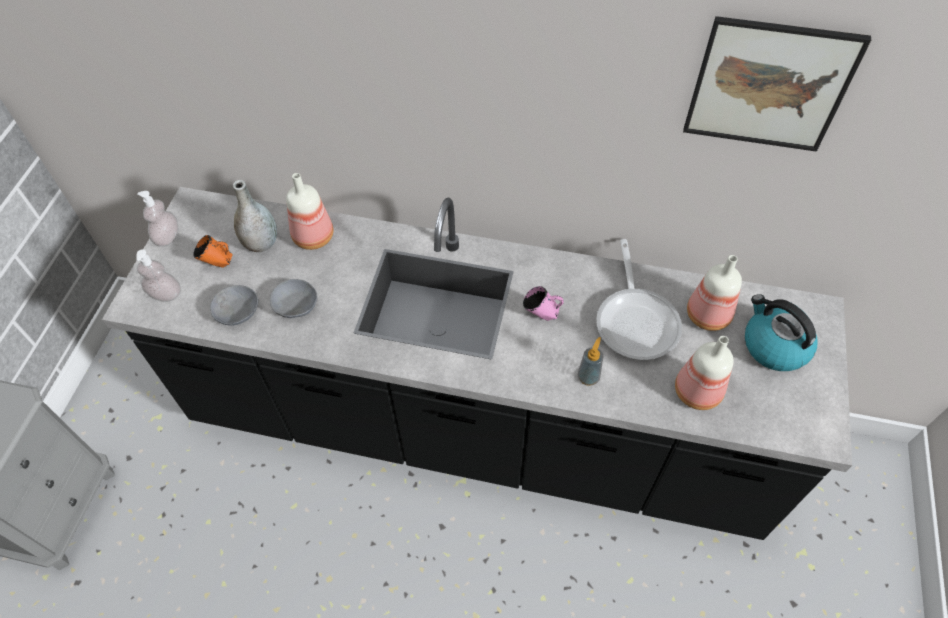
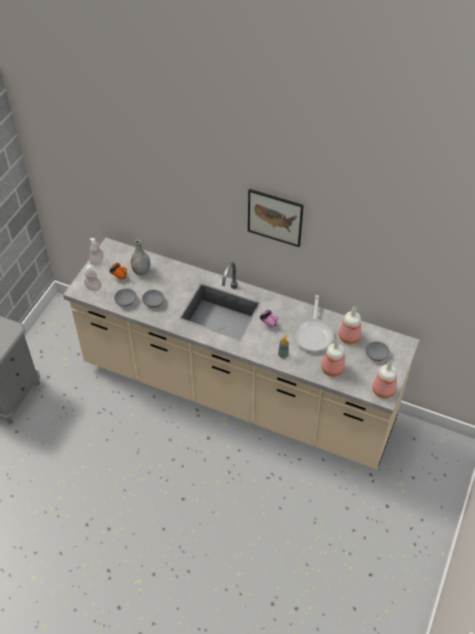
camera: 10 degrees right, 5 degrees down
black counter [102,187,852,540] -> beige counter [63,238,420,470]
bottle [286,173,333,250] -> bottle moved to [372,360,397,399]
picture [683,16,871,151] -> picture moved to [248,189,304,247]
kettle [745,294,818,371] -> grey bowl [366,342,390,361]

